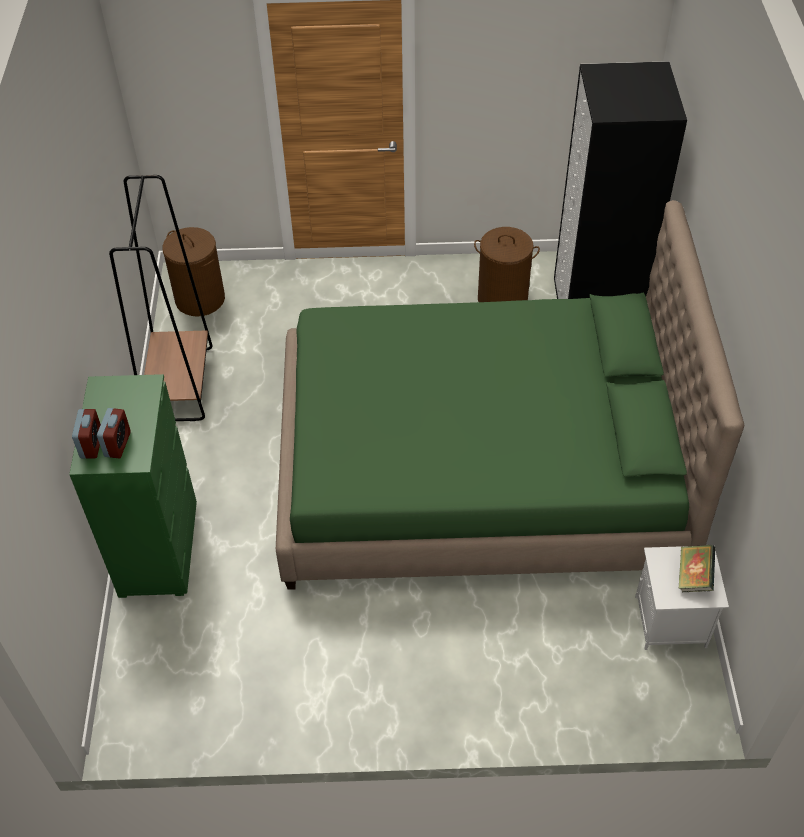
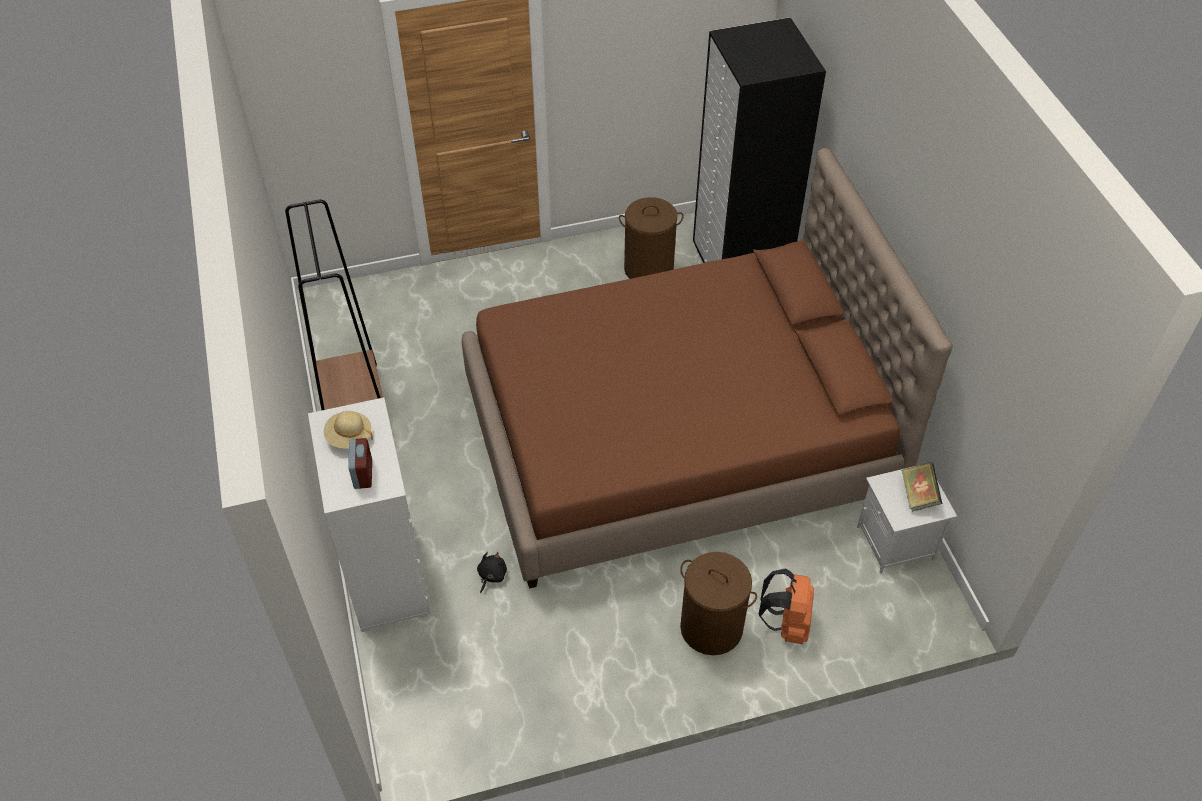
camera: 15 degrees left, 0 degrees up
green dresser [69,374,197,598] -> white dresser [308,397,431,632]
alarm clock [72,409,101,458] -> none
brown laundry basket [162,227,225,317] -> brown laundry basket moved to [680,552,757,655]
green bed [276,200,745,590] -> brown bed [461,148,953,589]
none -> beige hat [324,411,373,448]
none -> black plush toy [477,552,507,593]
none -> orange backpack [759,569,814,644]

